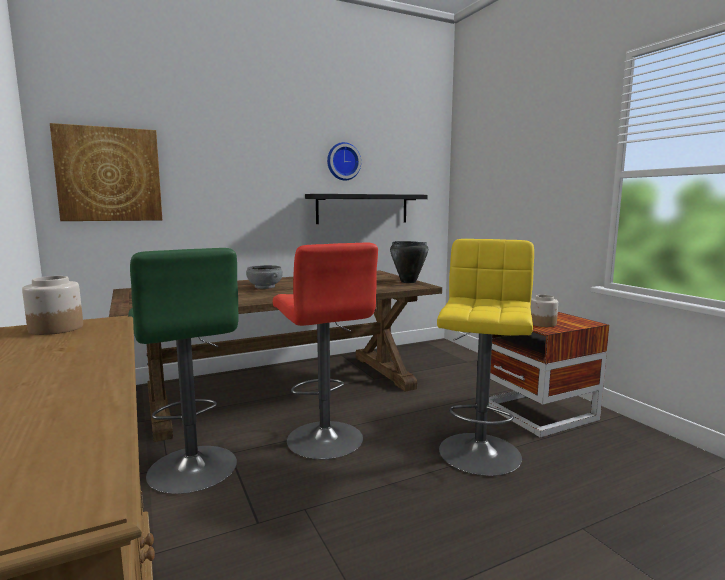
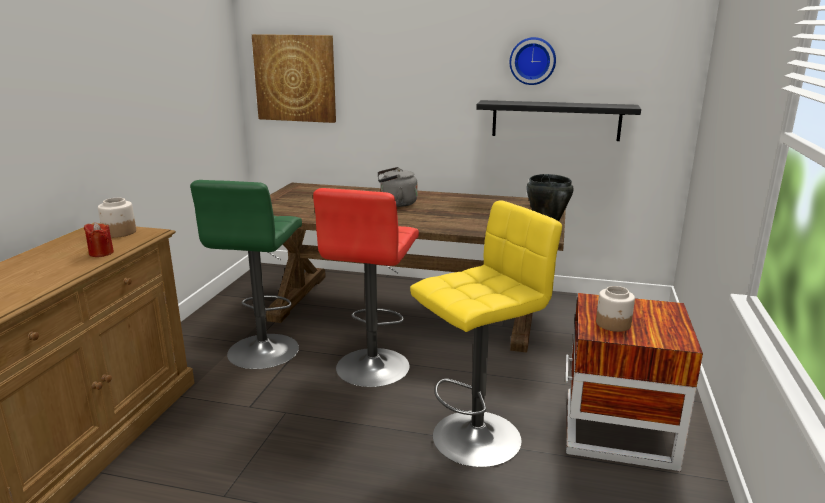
camera: 40 degrees right, 10 degrees up
grey bowl [246,265,283,289] -> grey kettle [378,167,418,207]
none -> red candle [84,222,114,257]

